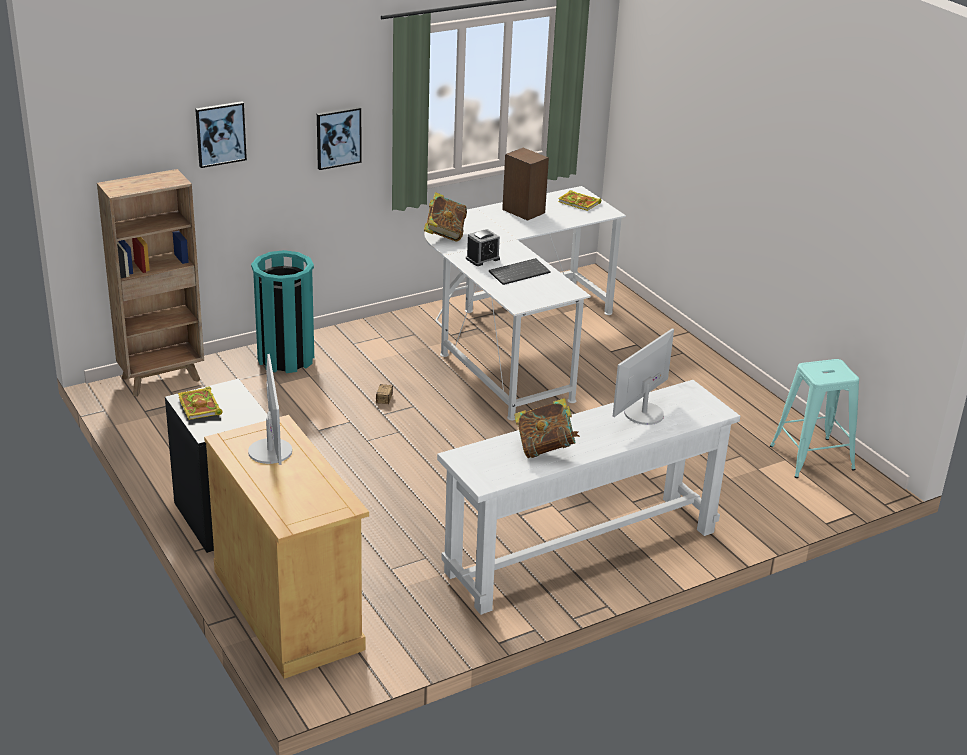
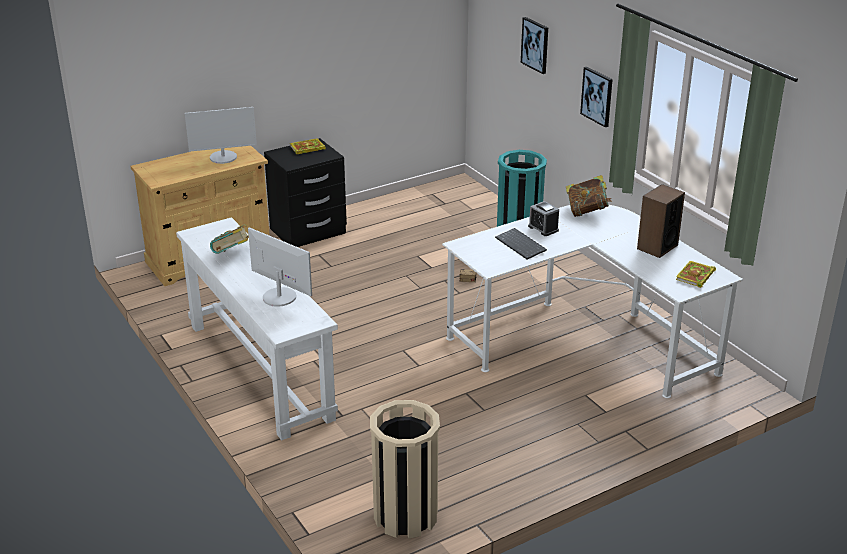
camera: 90 degrees right, 0 degrees up
brown bookcase [97,169,204,397] -> none
turquoise stool [770,359,859,478] -> beige trash can [370,400,440,539]

